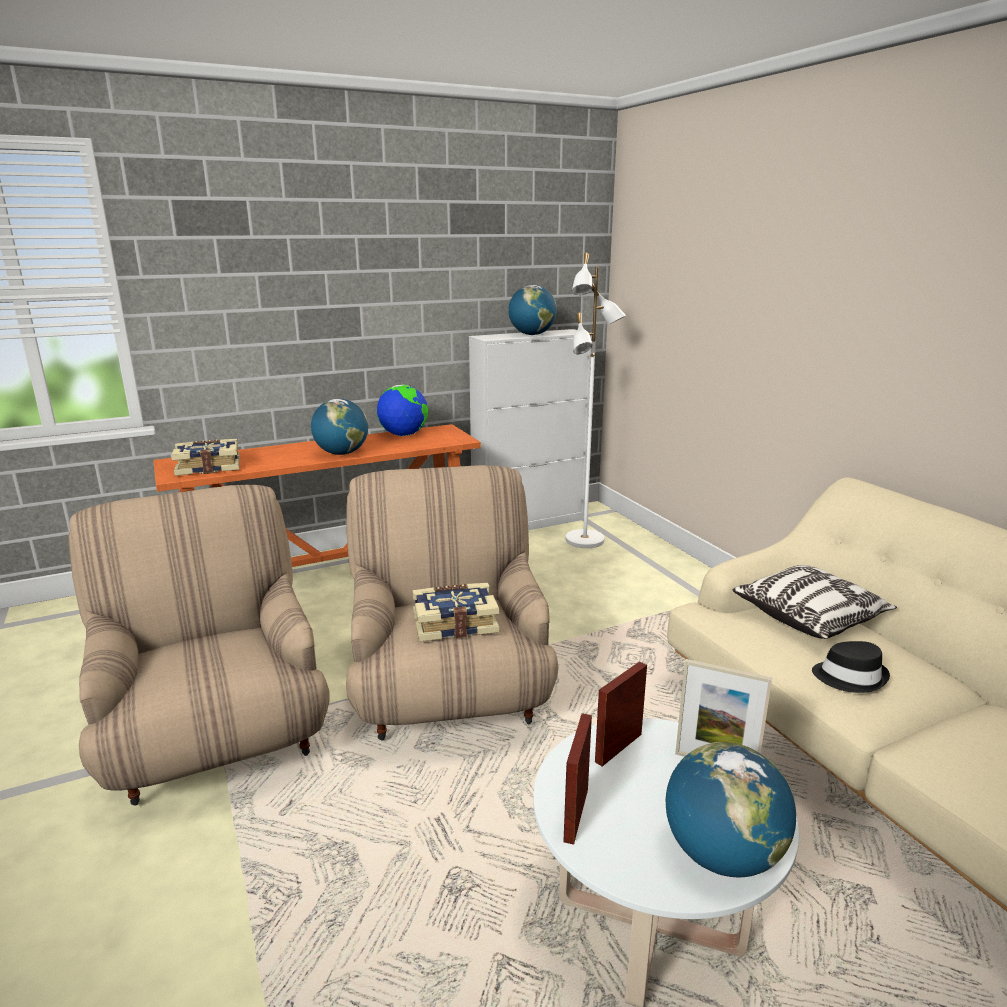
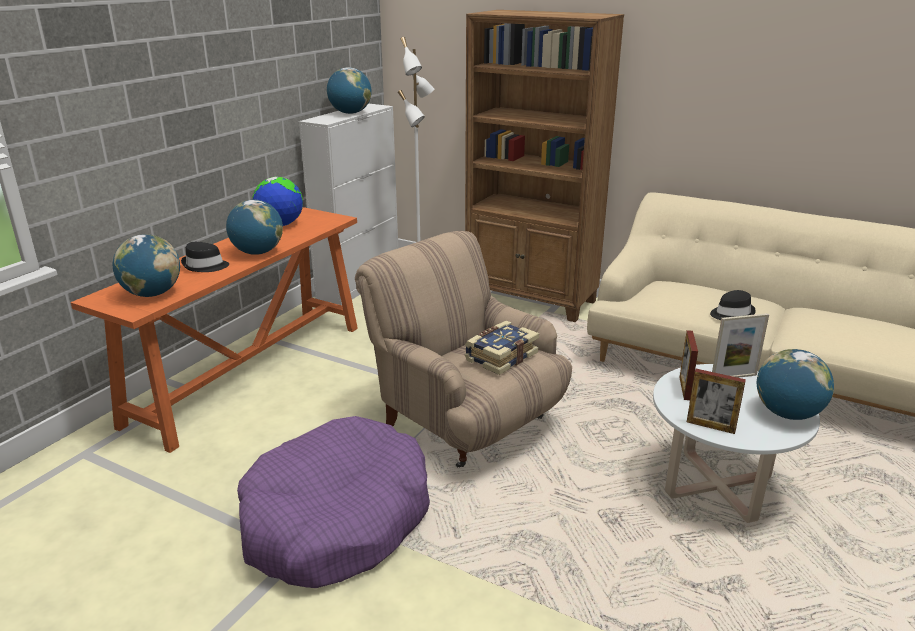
camera: 35 degrees left, 5 degrees up
beige armchair [68,485,330,805] -> purple dog bed [237,416,430,588]
book [171,439,240,476] -> globe [113,234,180,297]
picture frame [563,714,592,845] -> picture frame turned 45 degrees counterclockwise [687,369,746,434]
pillow [732,565,897,639] -> none
none -> black hat [181,242,229,272]
none -> brown bookcase [465,10,624,322]

